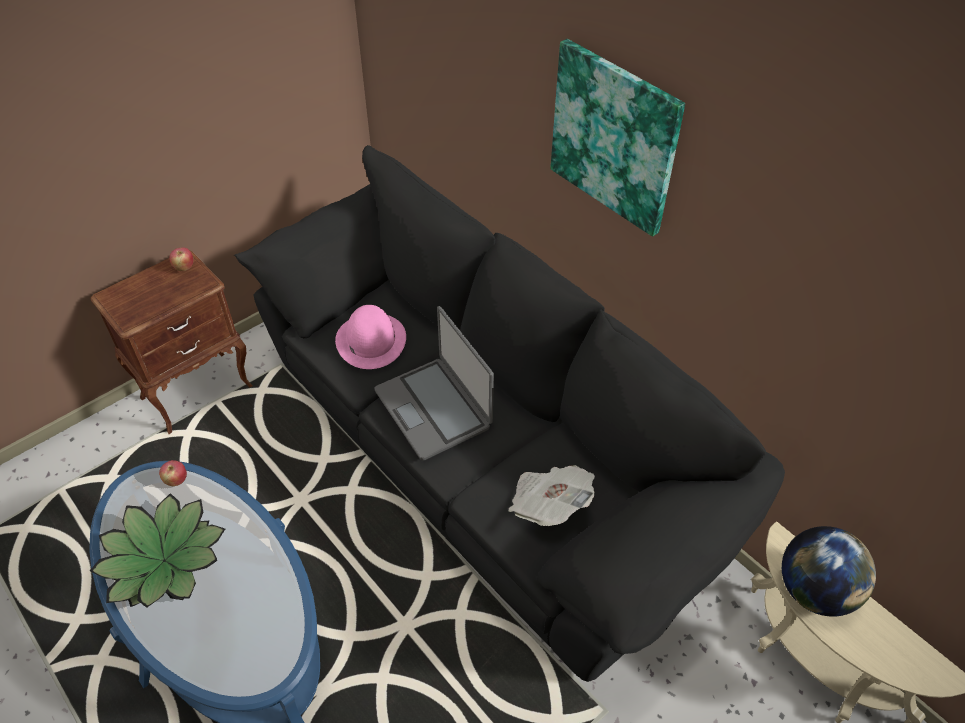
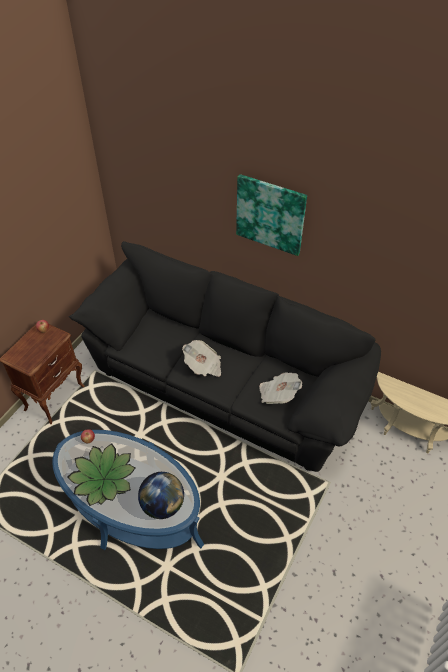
camera: 20 degrees left, 0 degrees up
pink hat [335,305,406,369] -> none
laptop [375,306,494,461] -> newspaper [182,340,221,377]
globe [782,526,876,617] -> globe moved to [138,472,184,519]

